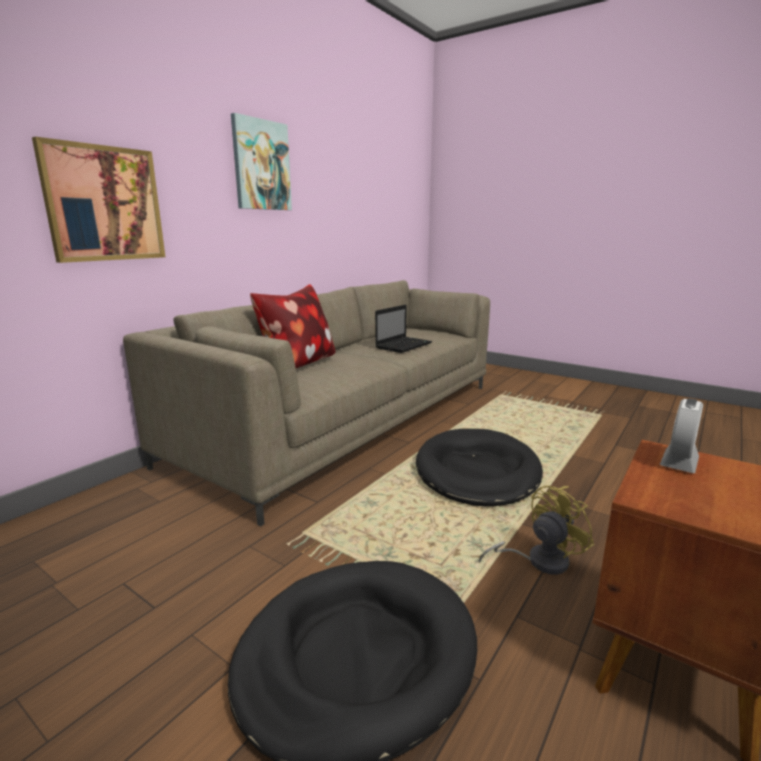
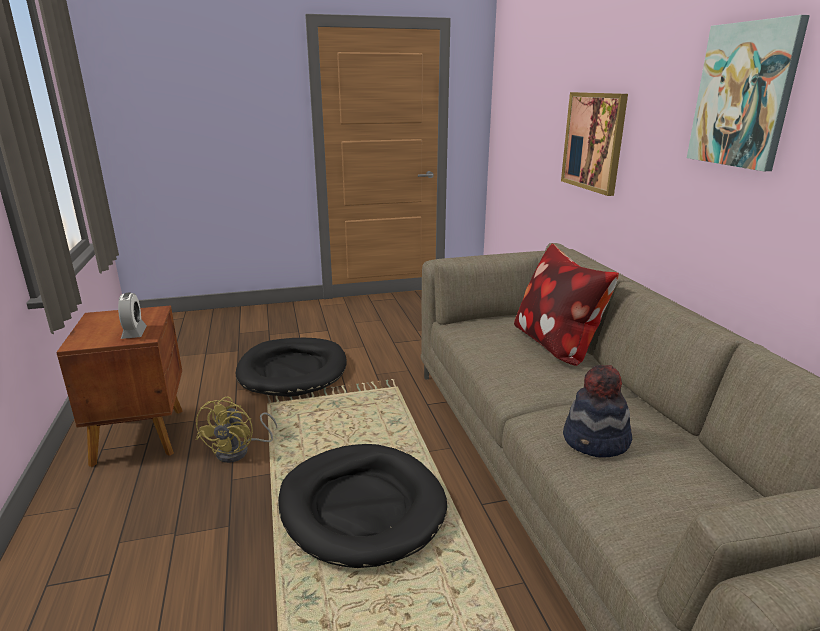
camera: 130 degrees right, 5 degrees up
laptop [375,305,432,353] -> hat [563,365,632,458]

